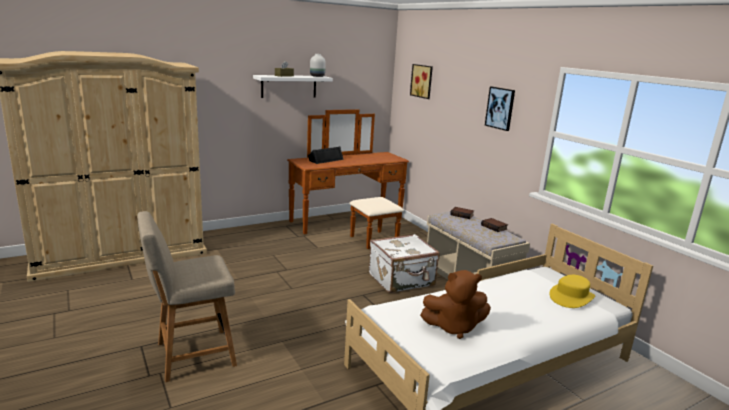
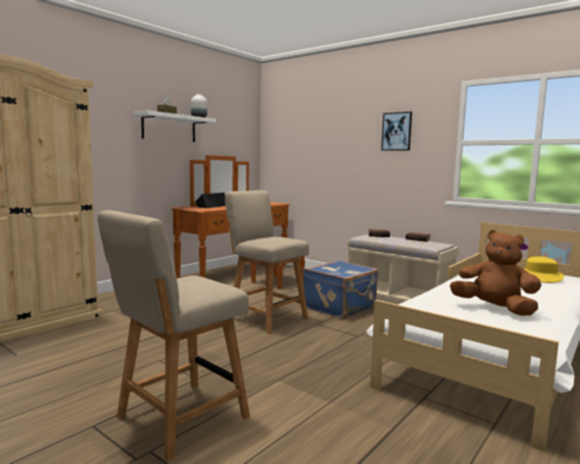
camera: 20 degrees left, 10 degrees down
white suitcase [369,234,440,293] -> blue suitcase [303,260,378,319]
picture [410,64,433,99] -> none
brown plush toy [420,270,491,339] -> brown plush toy turned 120 degrees counterclockwise [450,230,542,316]
none -> beige chair [225,190,309,334]

